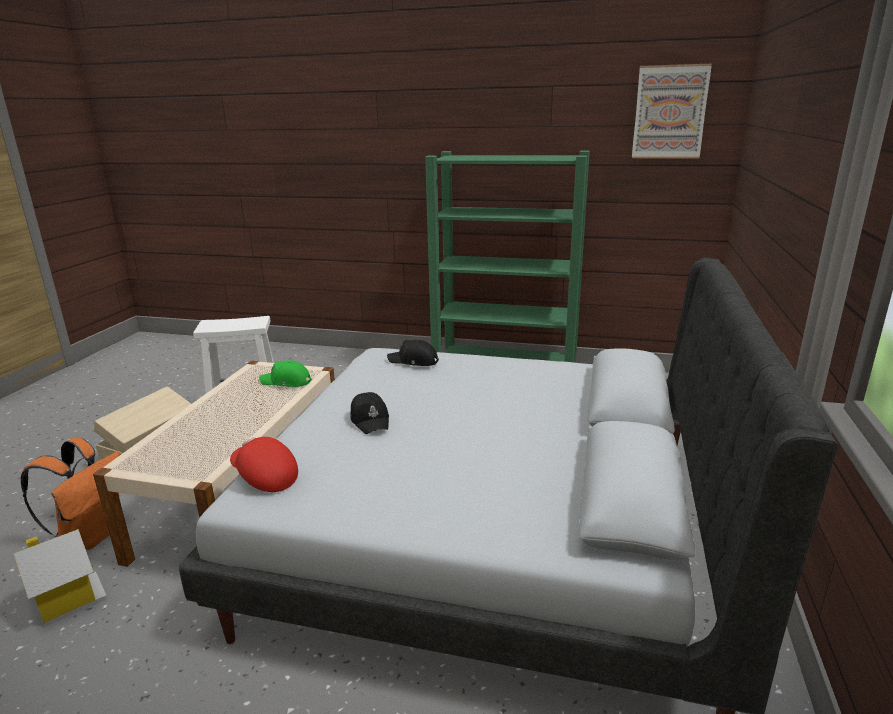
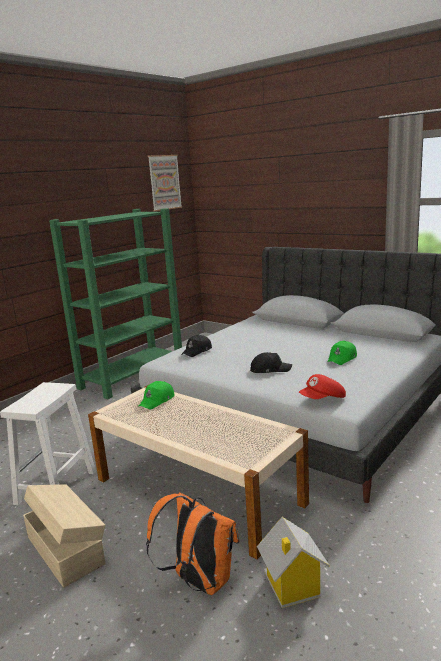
camera: 65 degrees left, 5 degrees down
none -> green cap [327,341,357,365]

